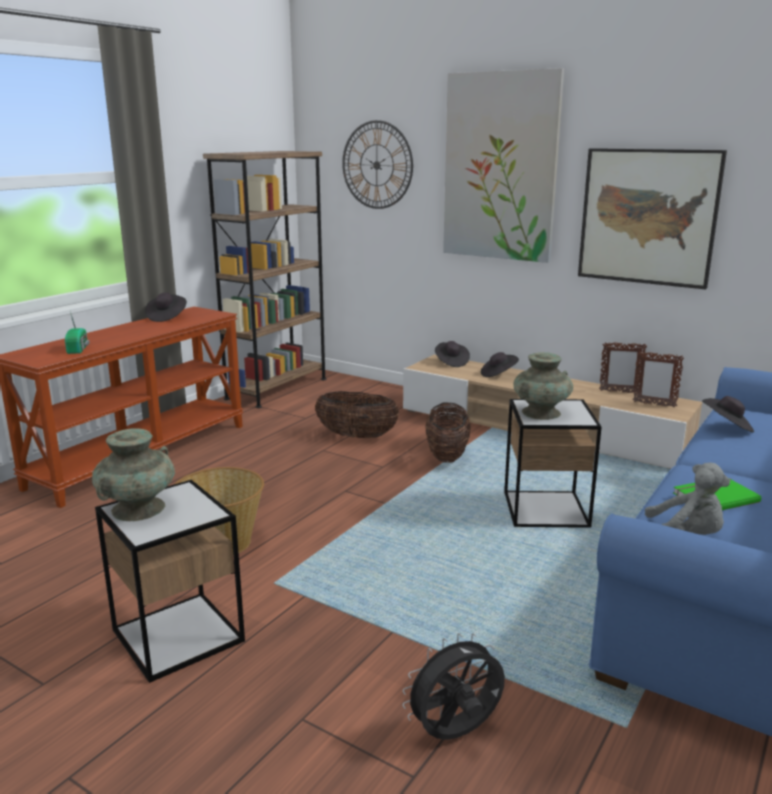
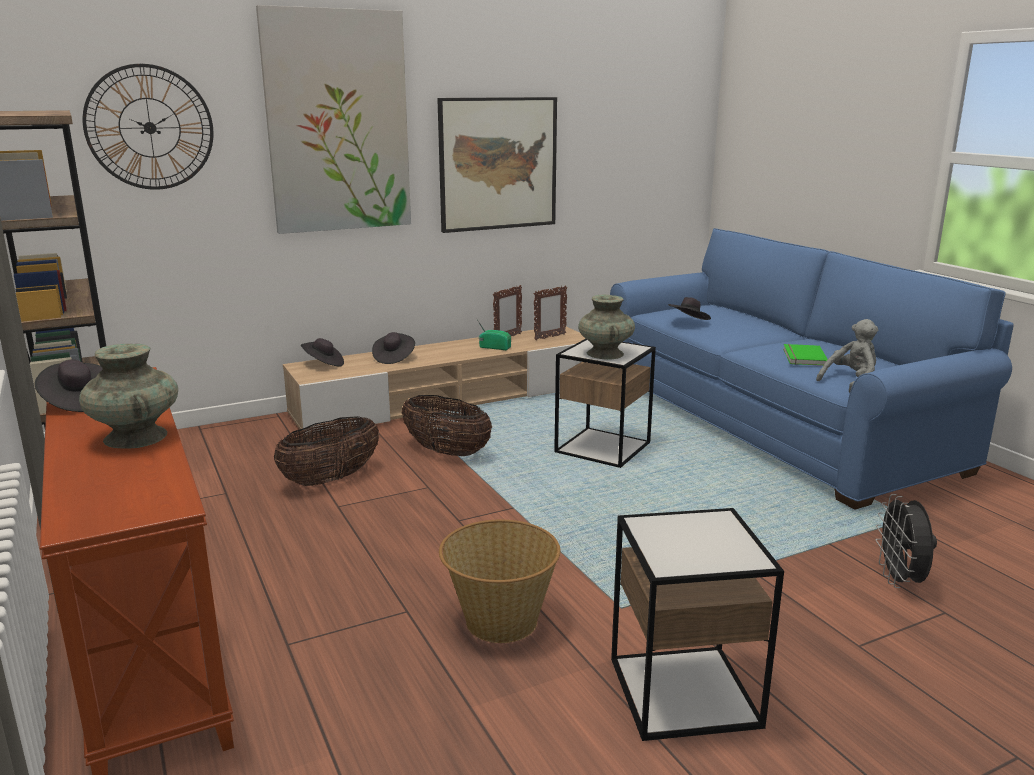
camera: 60 degrees left, 0 degrees up
radio [65,312,90,354] -> radio moved to [476,318,511,350]
turquoise vase [92,428,175,521] -> turquoise vase moved to [79,344,178,449]

